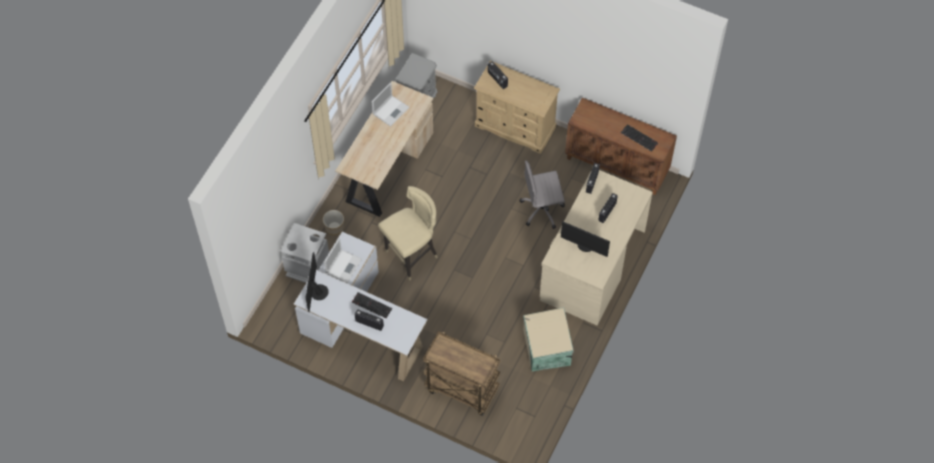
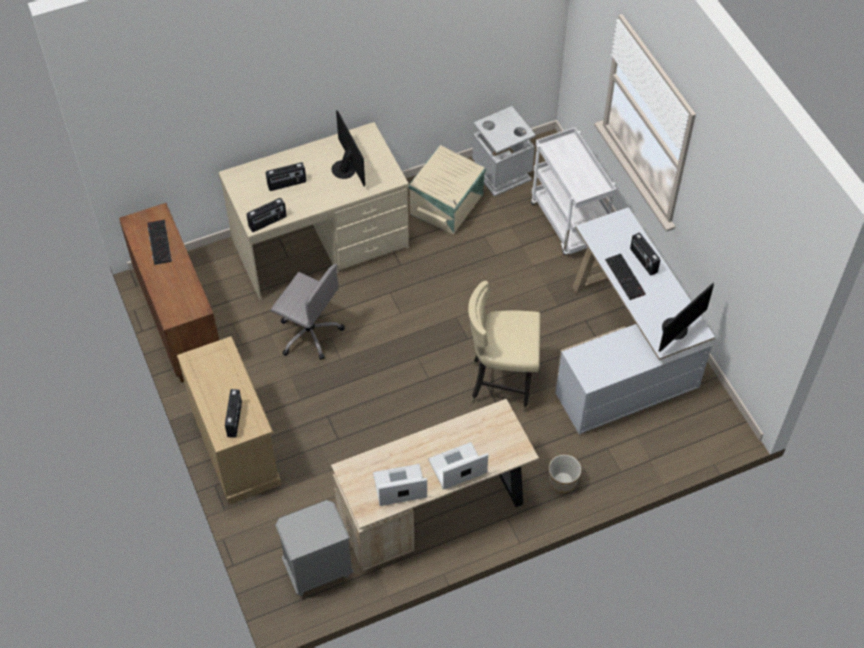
camera: 140 degrees left, 5 degrees down
grey trash can [281,223,329,283] -> grey trash can moved to [472,106,536,197]
laptop [324,238,362,283] -> laptop moved to [428,442,488,489]
brown cart [423,331,501,416] -> white cart [531,127,616,255]

